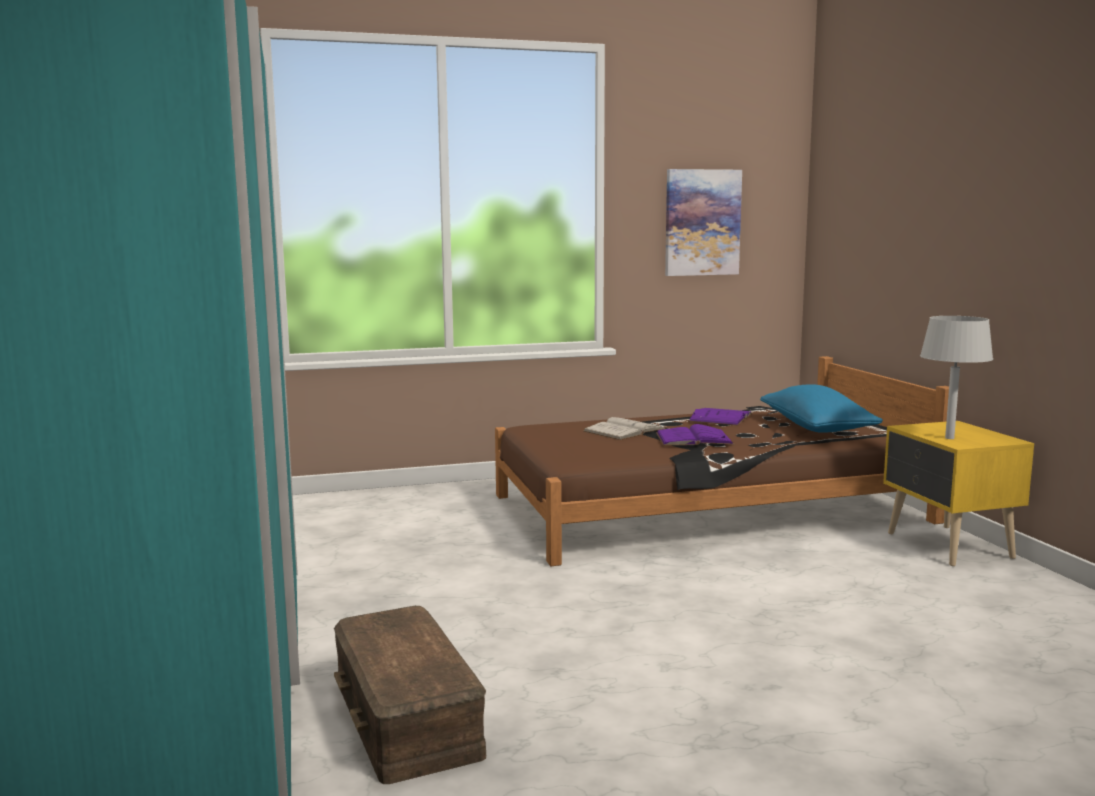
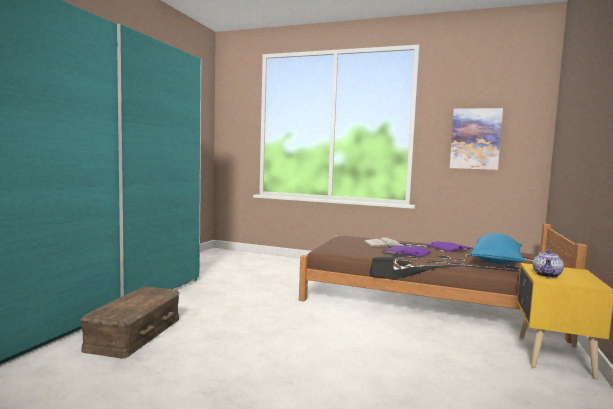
camera: 35 degrees right, 5 degrees down
grey table lamp [920,316,993,439] -> teapot [533,250,564,278]

